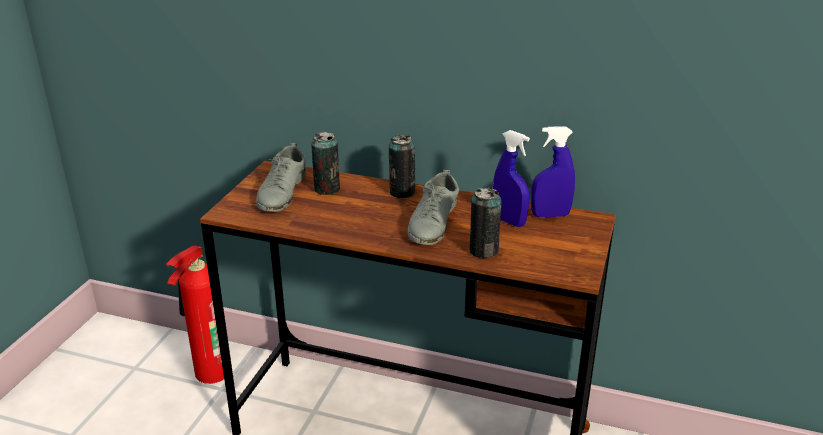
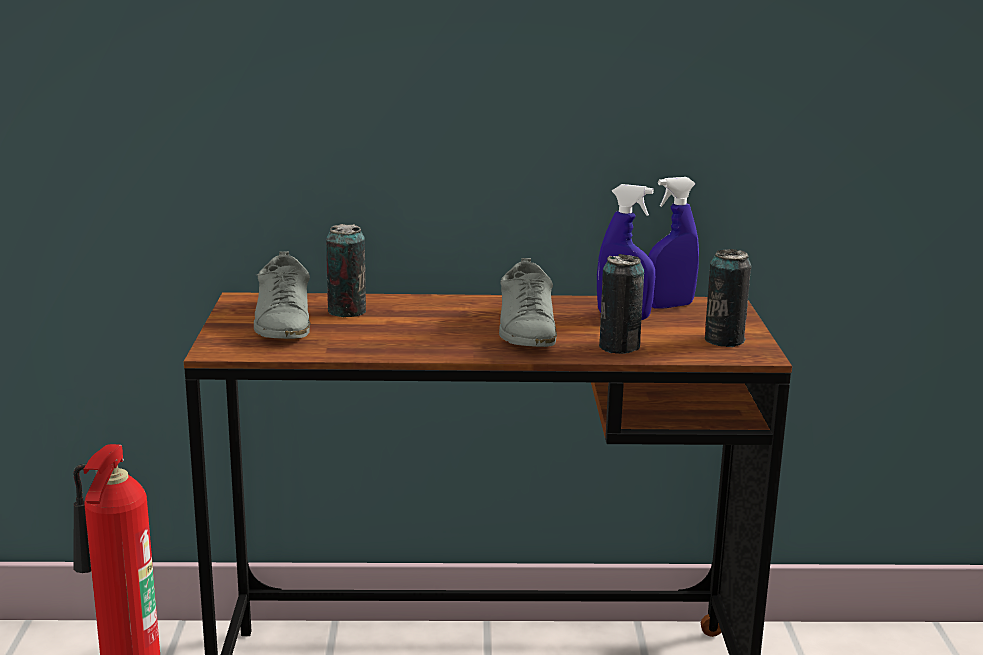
camera: 20 degrees left, 10 degrees down
can [389,135,415,198] -> can moved to [705,249,751,347]

